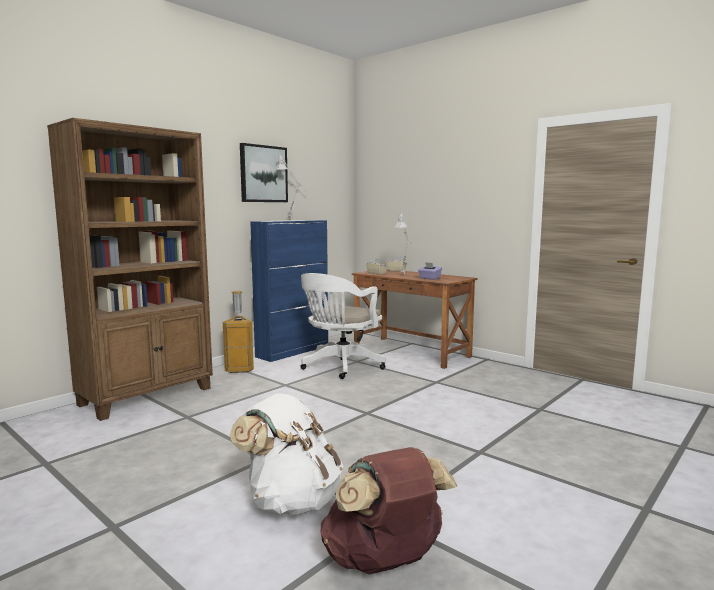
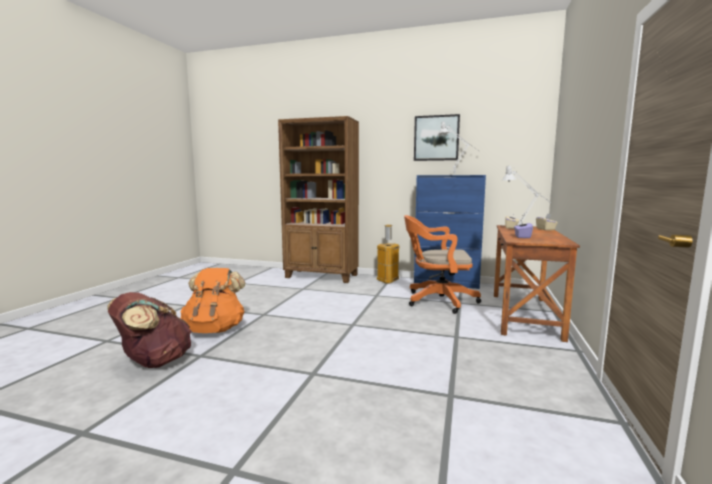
camera: 65 degrees right, 0 degrees up
white backpack [230,393,343,515] -> orange backpack [181,268,246,333]
white office chair [300,273,386,379] -> orange office chair [404,215,481,314]

